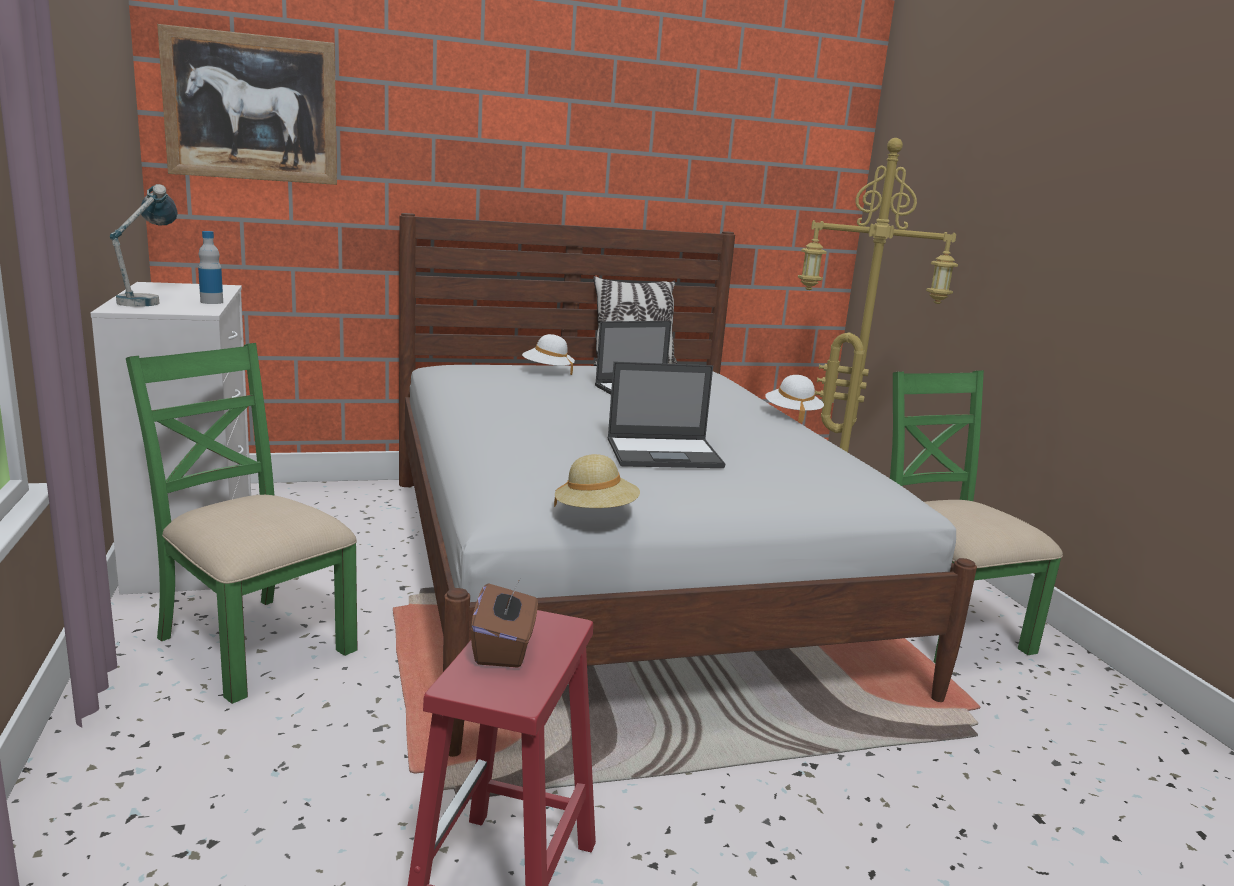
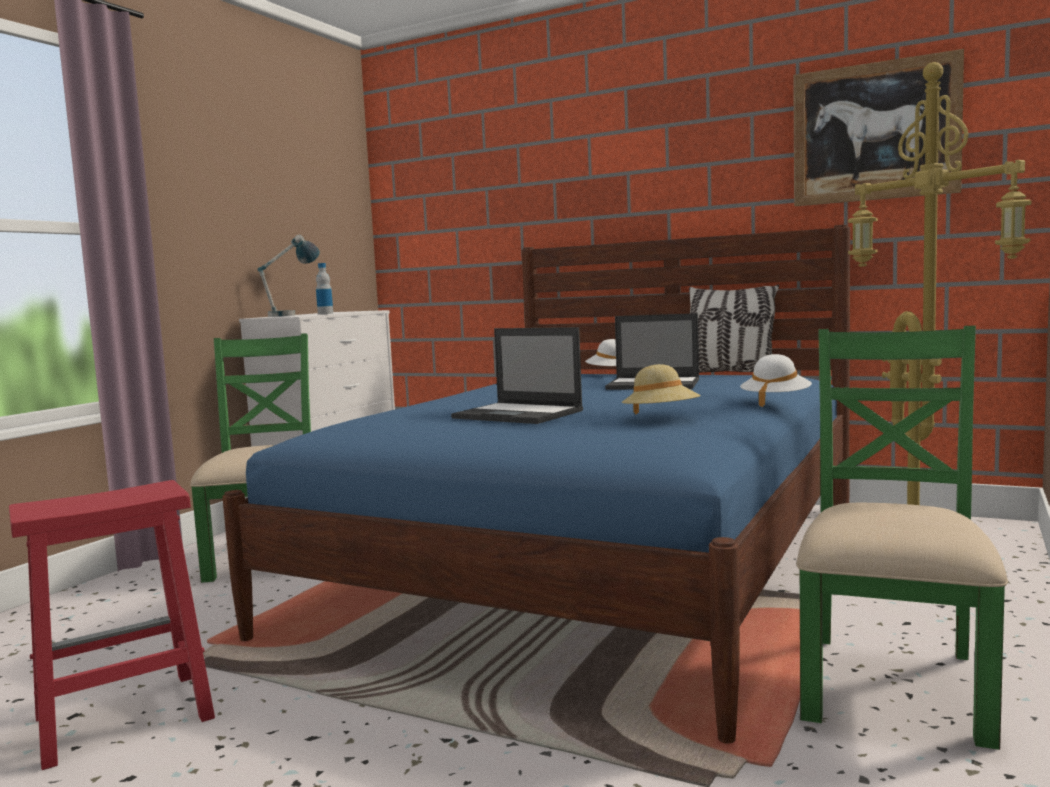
camera: 45 degrees right, 10 degrees down
picture [157,24,337,185] -> picture moved to [793,49,964,206]
white bed [399,213,977,757] -> blue bed [222,225,850,744]
brown tissue box [470,579,538,668] -> none
beige hat [554,454,640,508] -> beige hat moved to [622,364,701,415]

